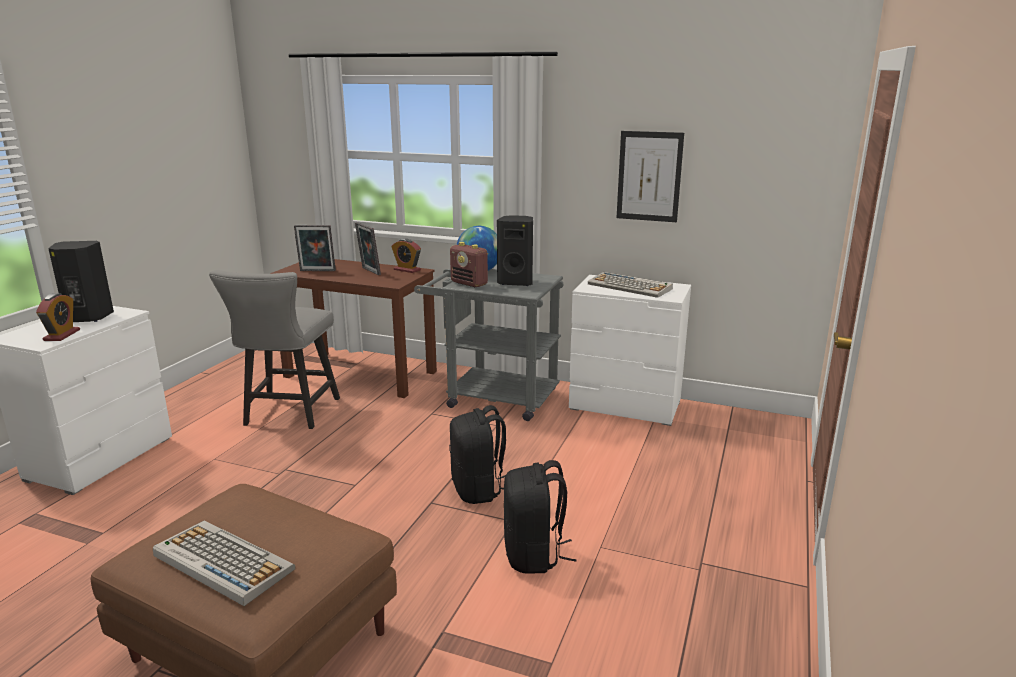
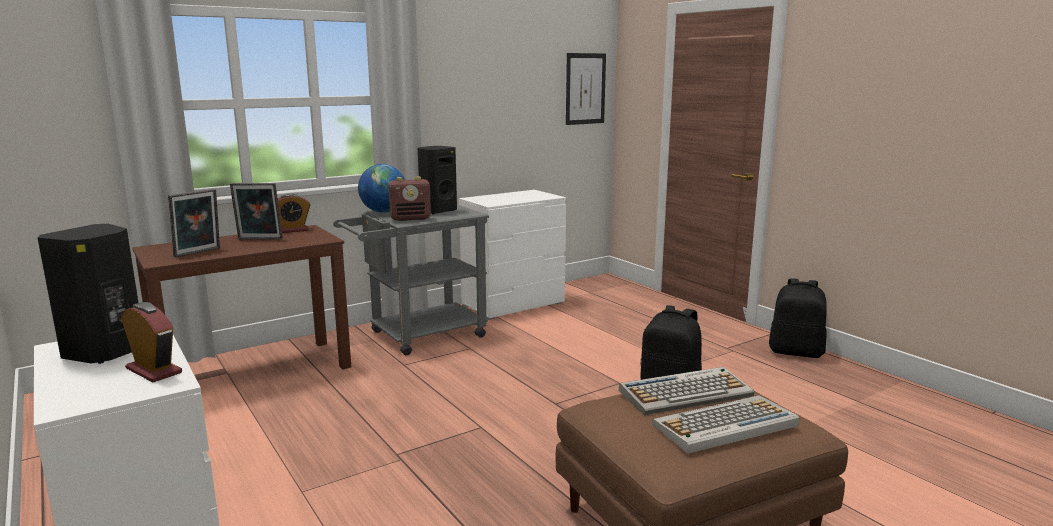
camera: 55 degrees left, 5 degrees down
grey chair [209,270,340,429] -> none
black backpack [449,405,506,504] -> black backpack moved to [769,278,827,358]
keyboard [588,272,673,298] -> keyboard moved to [619,367,754,415]
picture [617,131,684,222] -> picture moved to [566,53,606,125]

